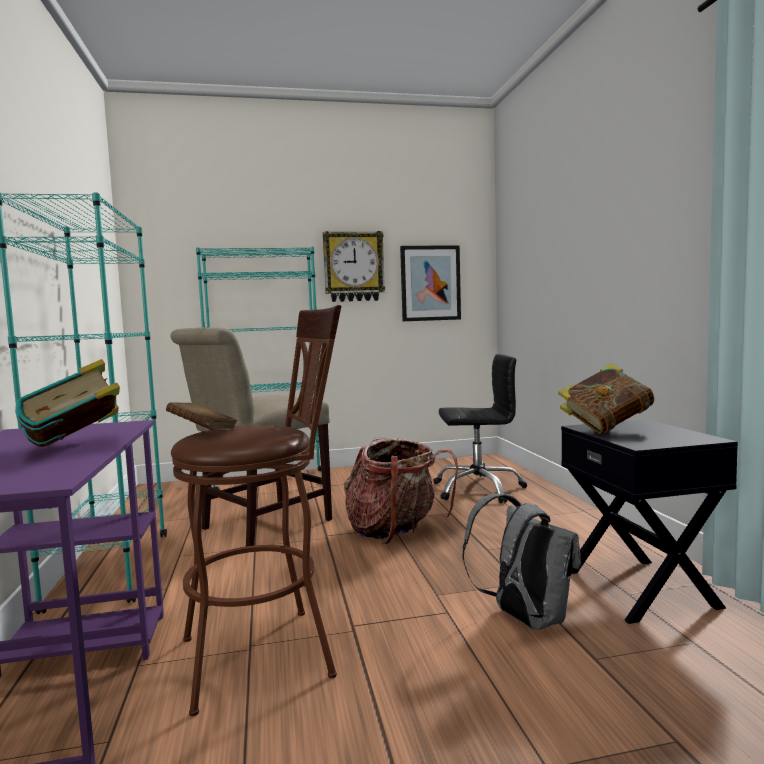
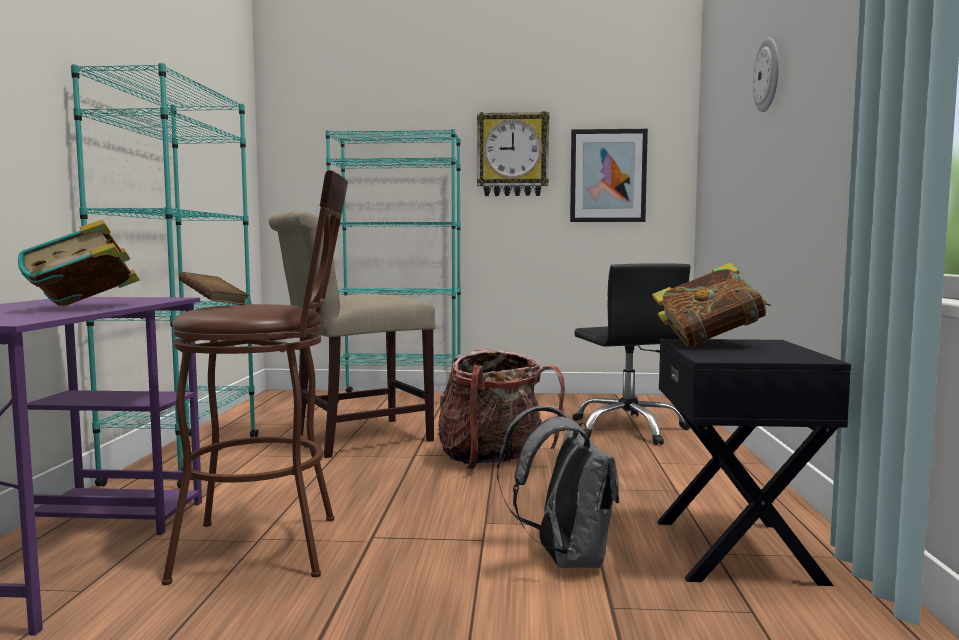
camera: 15 degrees right, 0 degrees up
black office chair [433,354,527,503] -> black office chair turned 60 degrees clockwise [573,263,691,445]
none -> wall clock [753,38,779,112]

